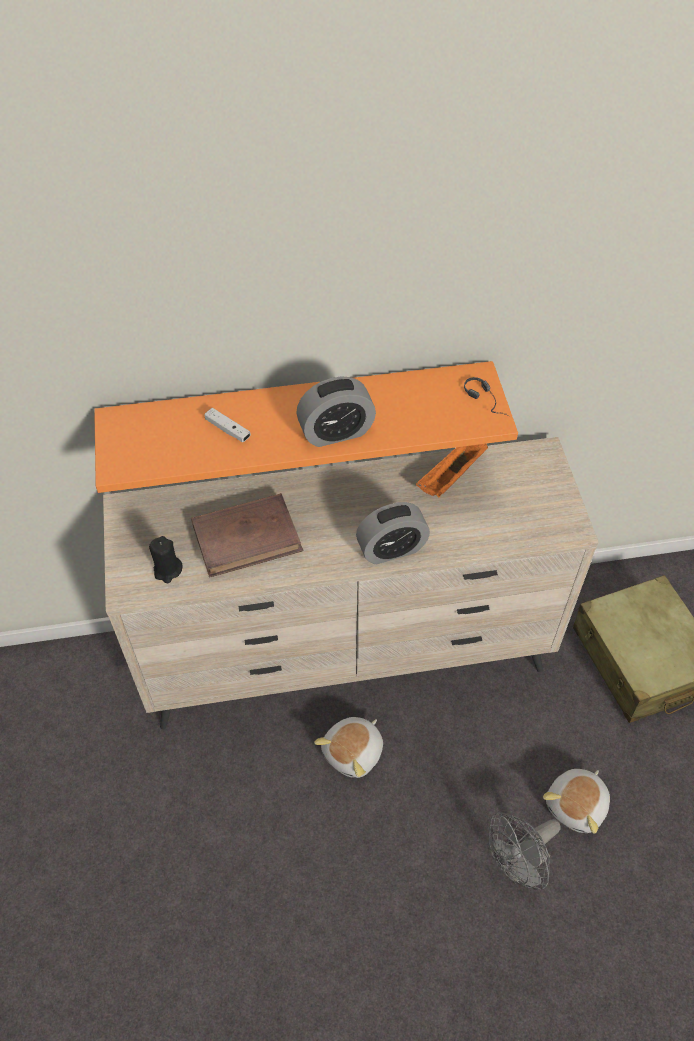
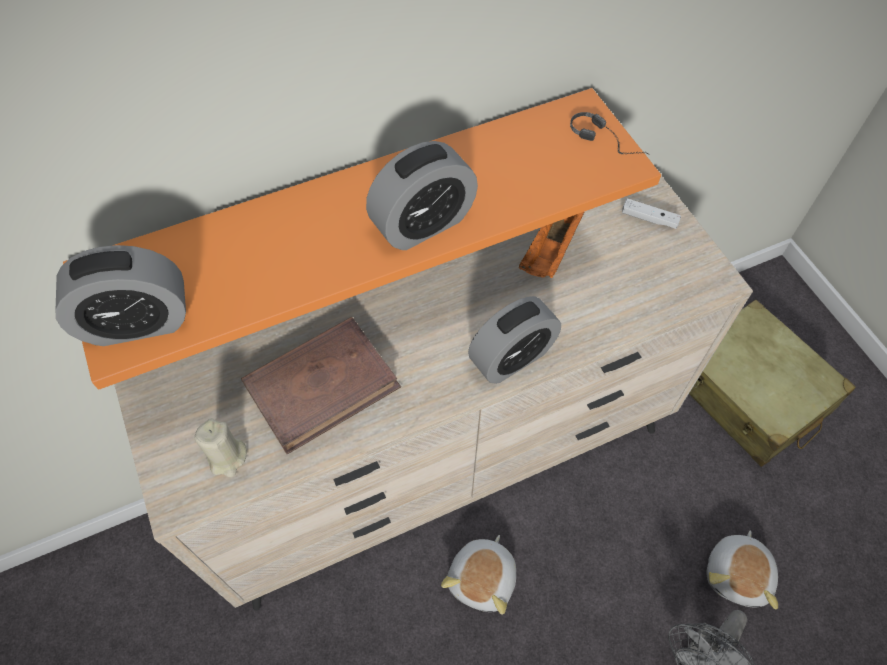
camera: 15 degrees left, 5 degrees up
black candle [149,536,183,583] -> beige candle [195,418,247,477]
white game controller [204,408,251,442] -> white game controller moved to [622,198,681,229]
none -> alarm clock [56,245,186,346]

